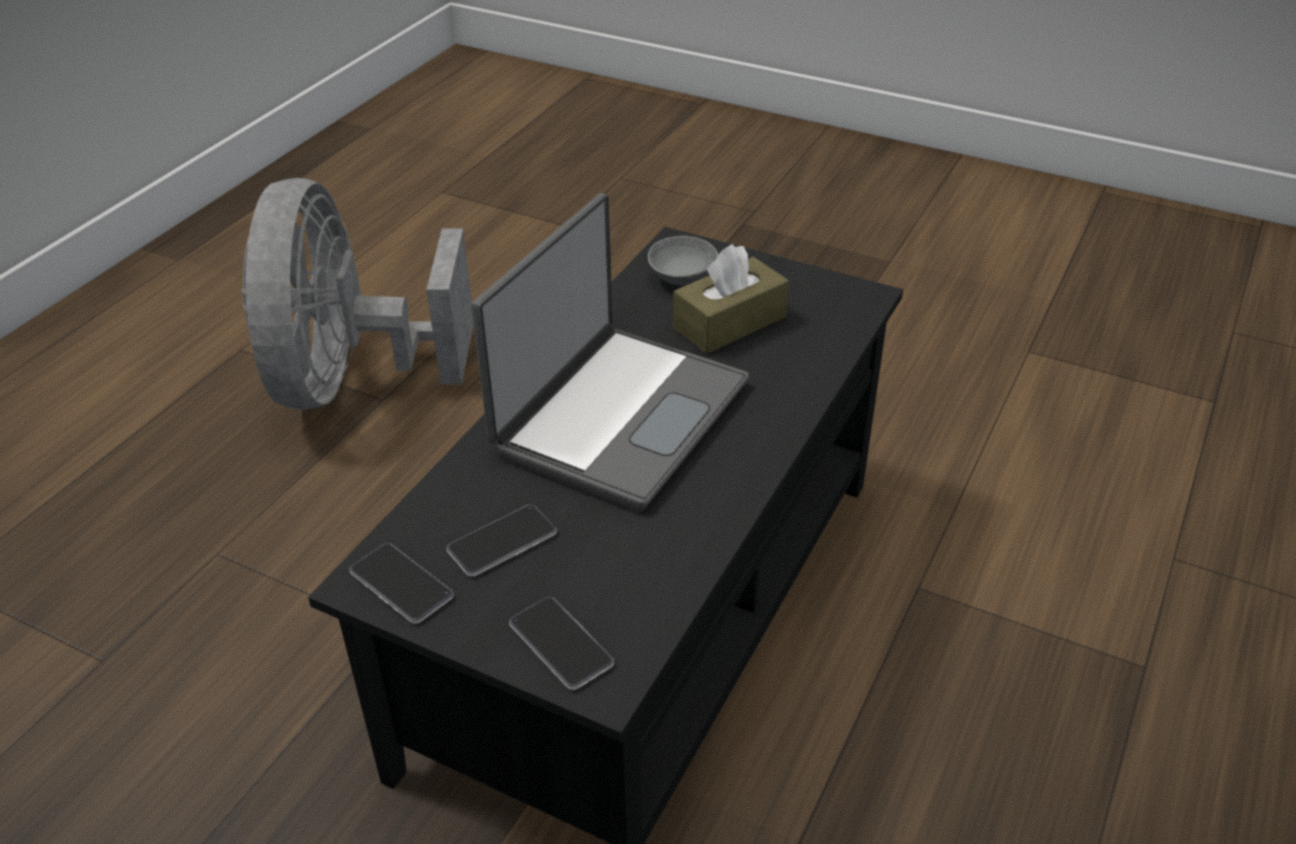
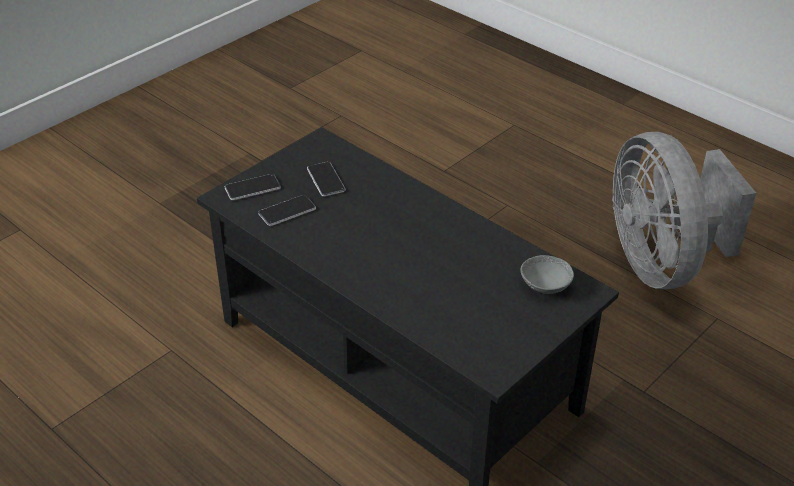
camera: 105 degrees right, 0 degrees up
grey fan [241,178,474,410] -> grey fan turned 120 degrees counterclockwise [612,132,756,289]
phone [349,543,454,624] -> phone moved to [258,195,316,226]
laptop [471,193,749,512] -> none
brown tissue box [673,244,789,354] -> none

